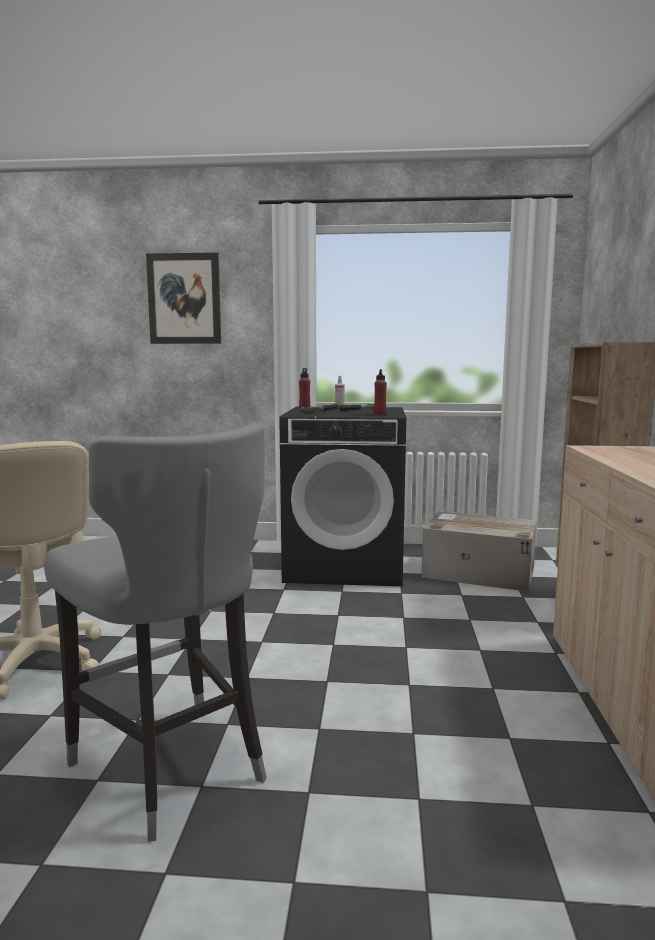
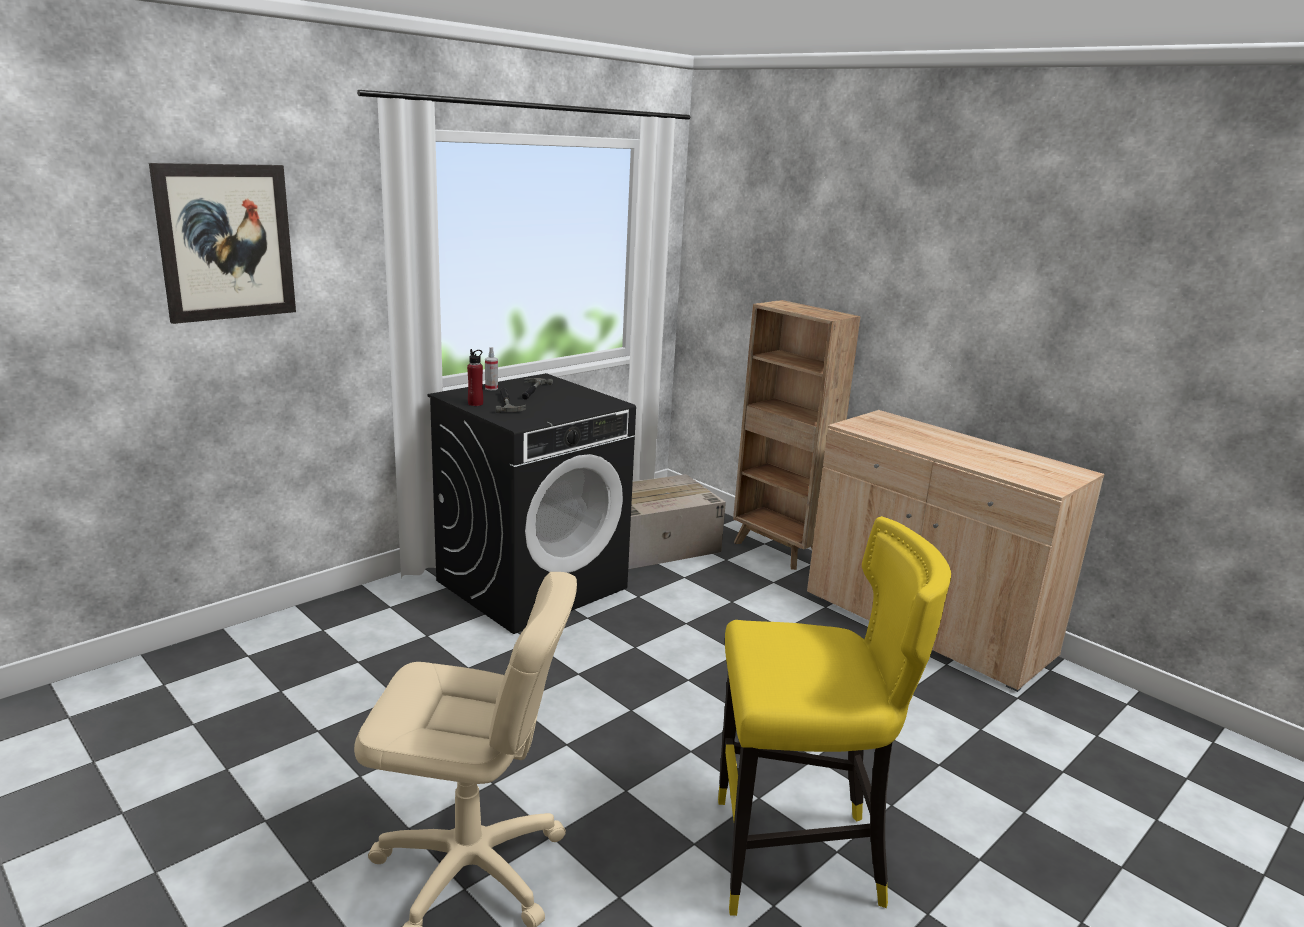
camera: 50 degrees left, 10 degrees up
grey stool [44,423,267,842] -> yellow stool [718,516,951,916]
red bottle [374,369,387,415] -> none

